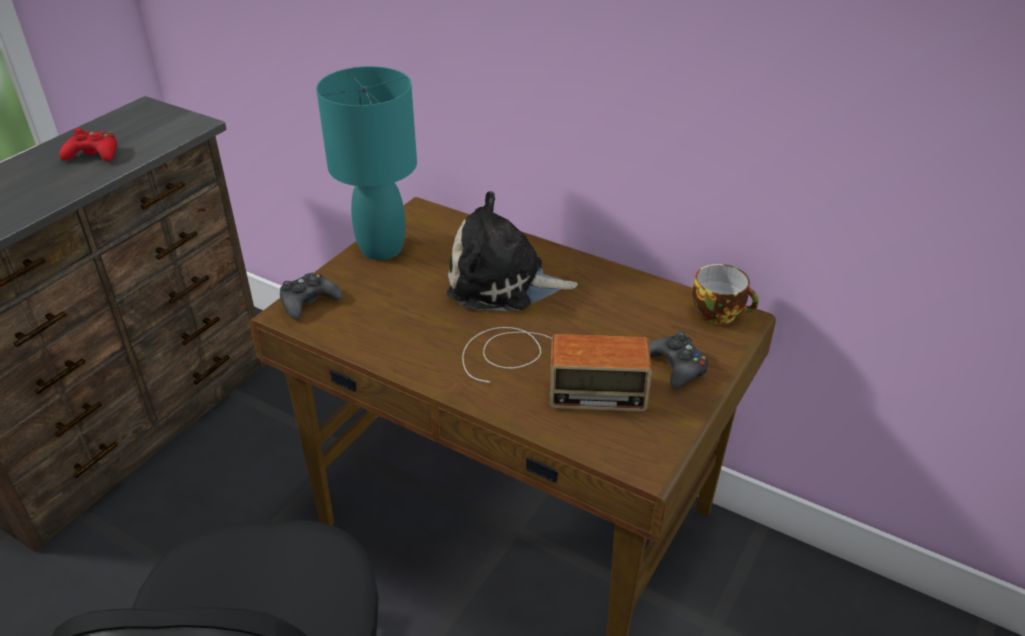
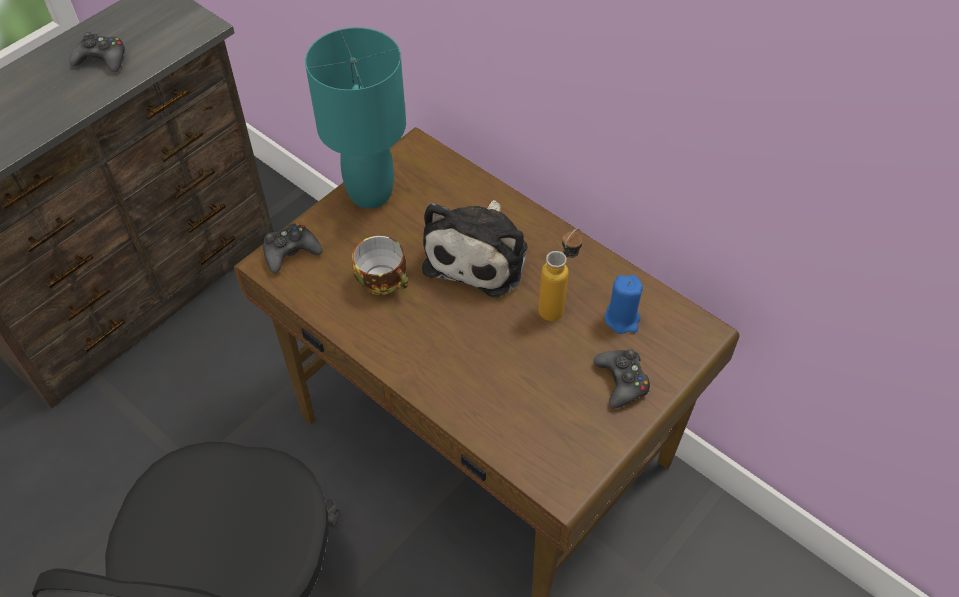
camera: 10 degrees right, 15 degrees up
red game controller [59,128,117,161] -> black game controller [69,32,125,72]
plush toy [447,191,578,311] -> plush toy turned 90 degrees counterclockwise [422,200,528,297]
radio [462,327,652,412] -> none
cup [692,264,759,325] -> cup moved to [352,236,408,295]
none -> bottle [538,228,583,321]
none -> blue candle [605,275,643,334]

